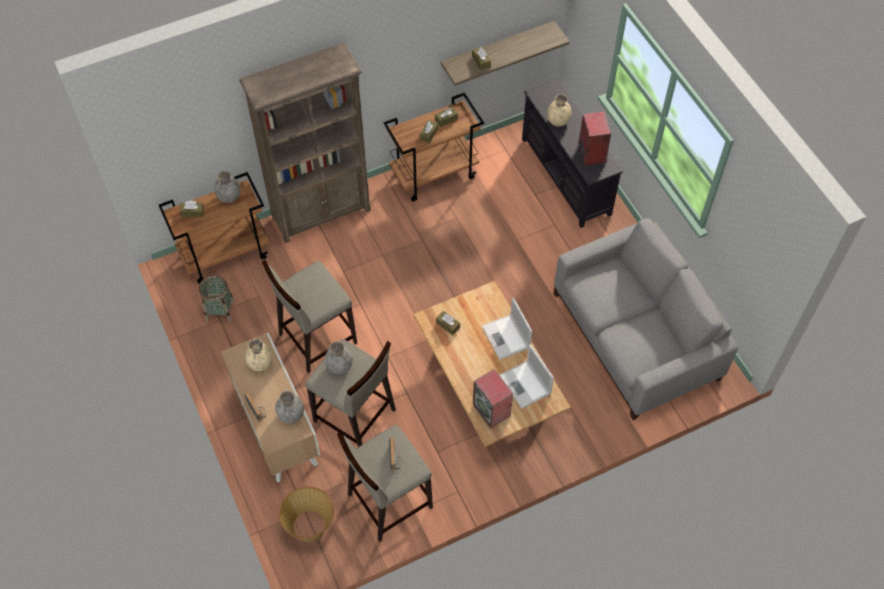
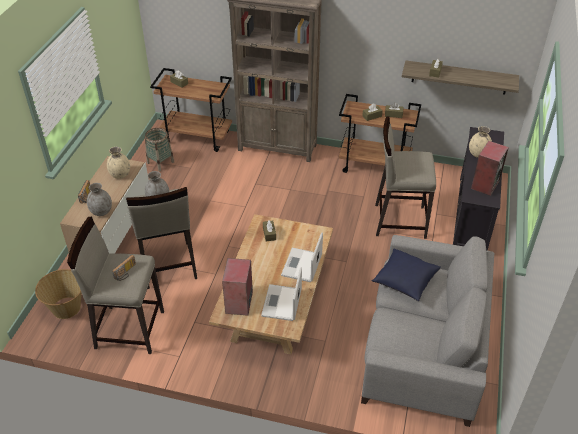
camera: 40 degrees right, 15 degrees down
grey vase [215,171,240,203] -> none
beige stool [262,260,357,373] -> beige stool moved to [375,116,436,239]
none -> blue pillow [372,249,441,301]

